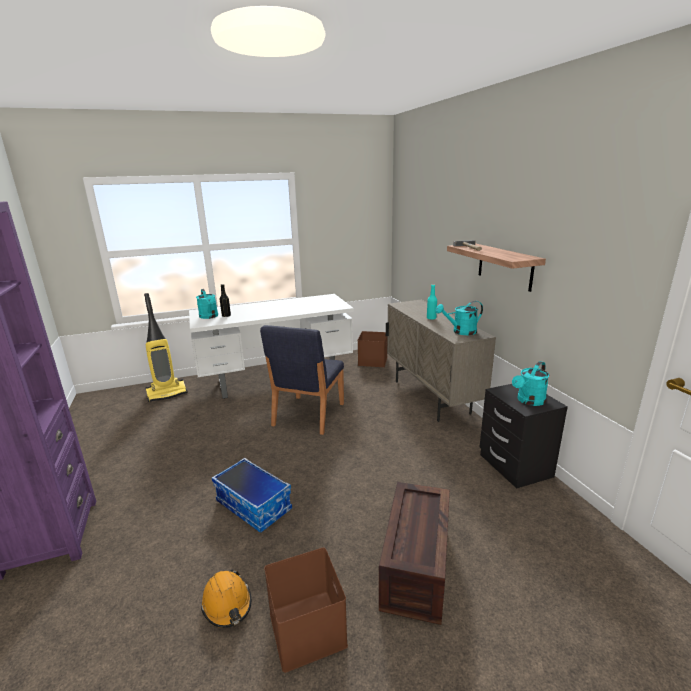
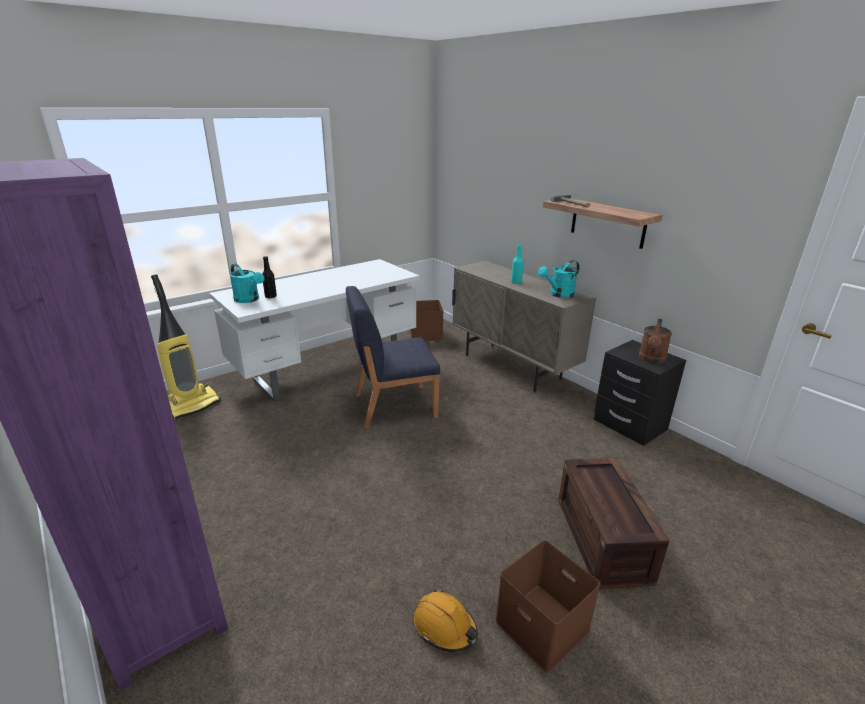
camera: 20 degrees left, 5 degrees up
storage box [212,458,292,533] -> none
blue chair [260,325,344,435] -> blue chair turned 75 degrees clockwise [346,286,440,429]
turquoise watering can [512,361,549,406] -> brown watering can [639,319,672,363]

